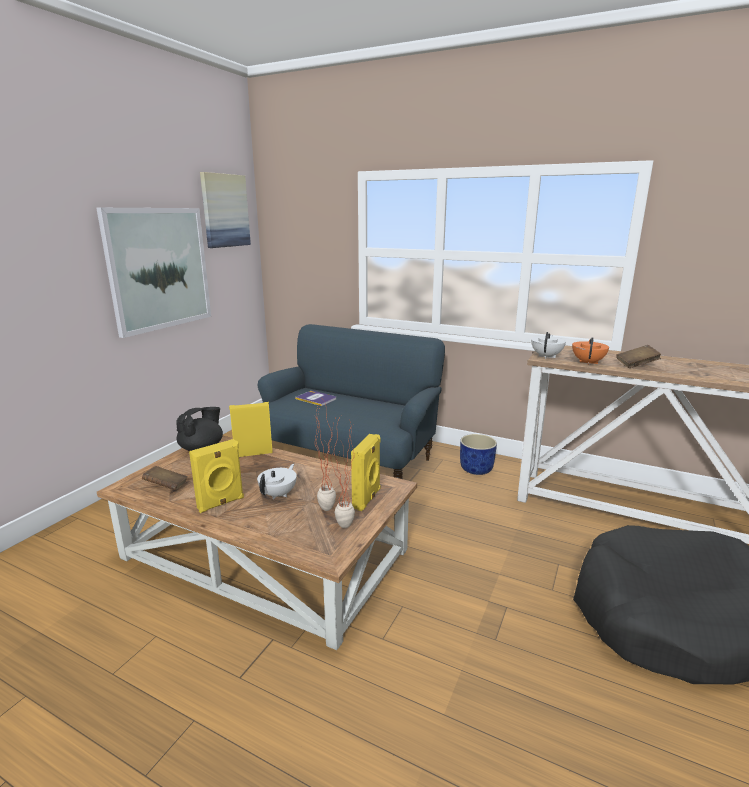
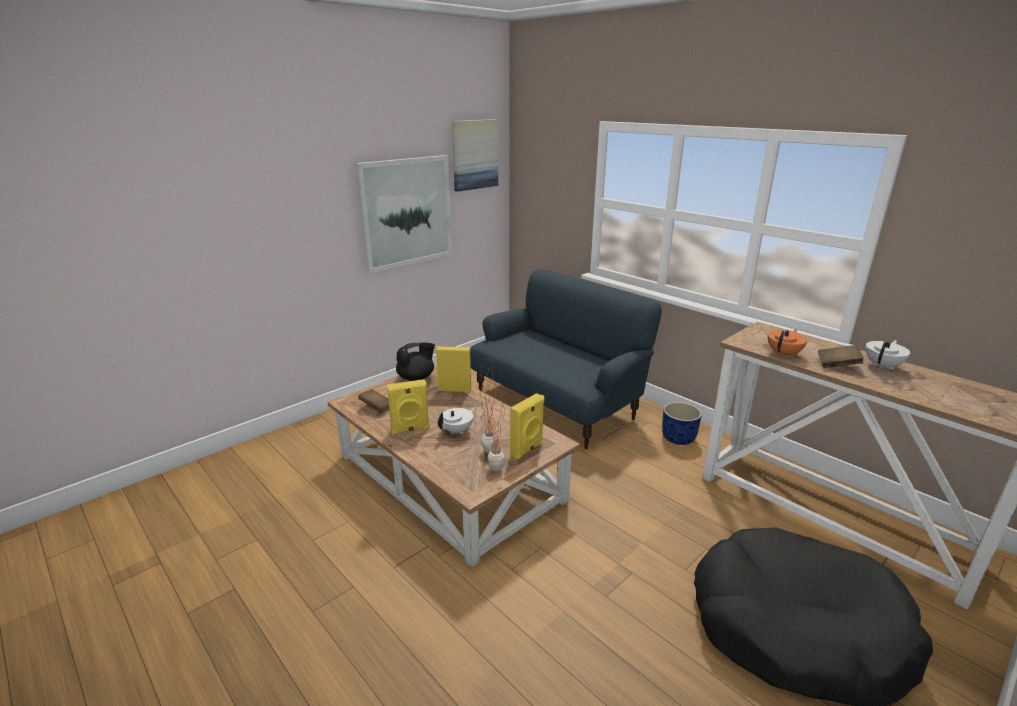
camera: 20 degrees right, 5 degrees up
book [295,391,336,406] -> none
white teapot [531,332,566,359] -> white teapot moved to [865,340,910,370]

